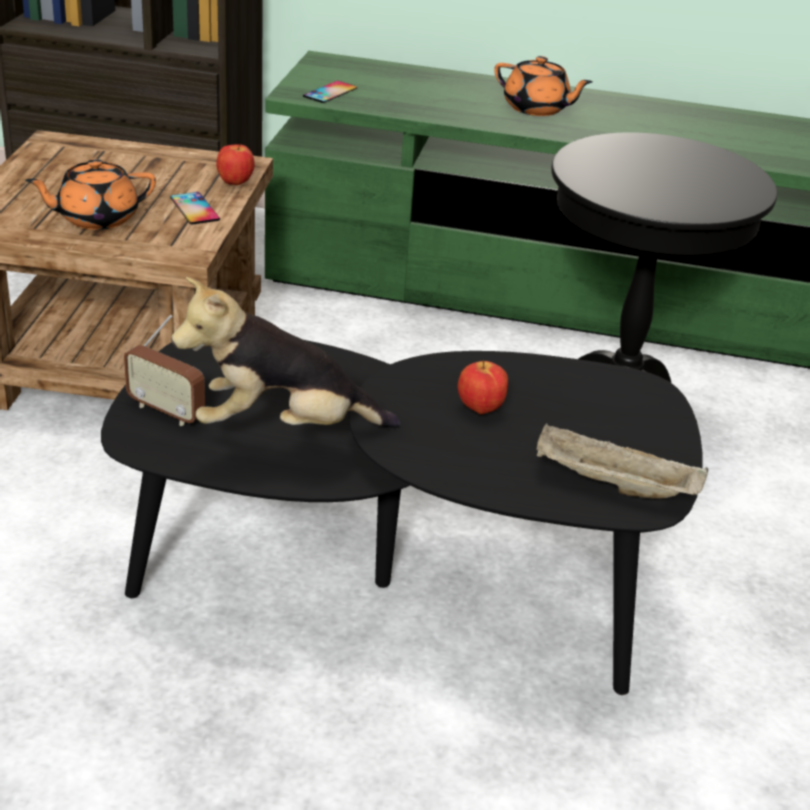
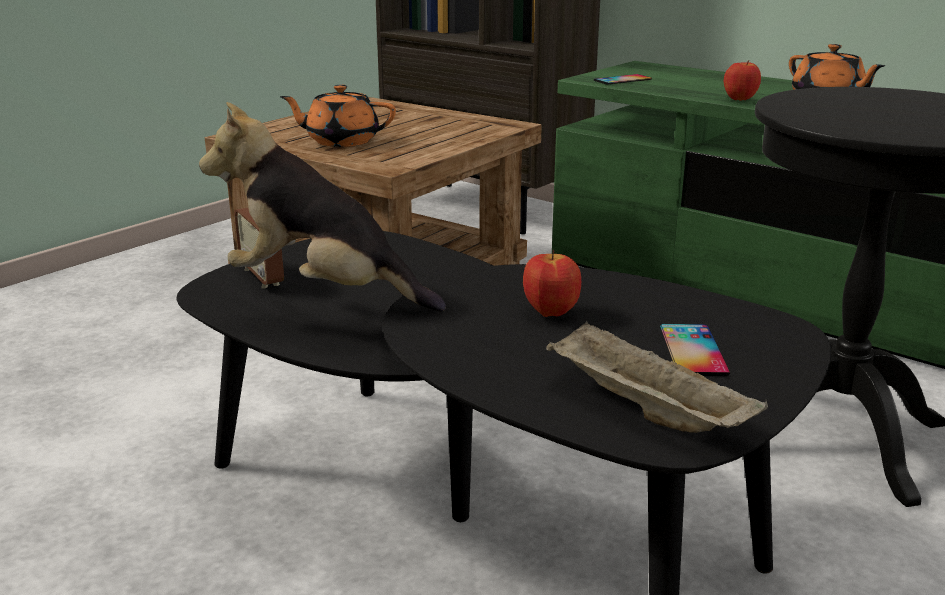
camera: 30 degrees right, 10 degrees down
phone [170,192,220,225] -> phone moved to [660,324,730,376]
apple [216,144,255,185] -> apple moved to [724,60,761,101]

